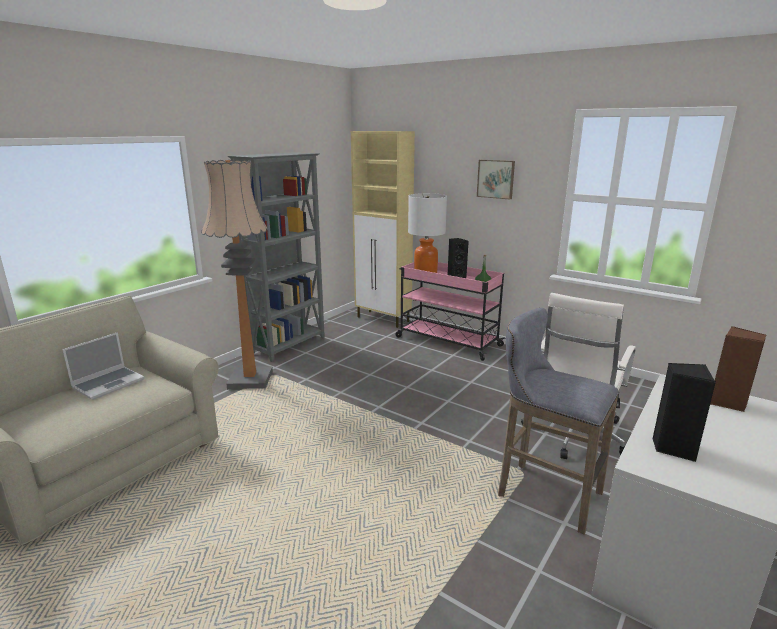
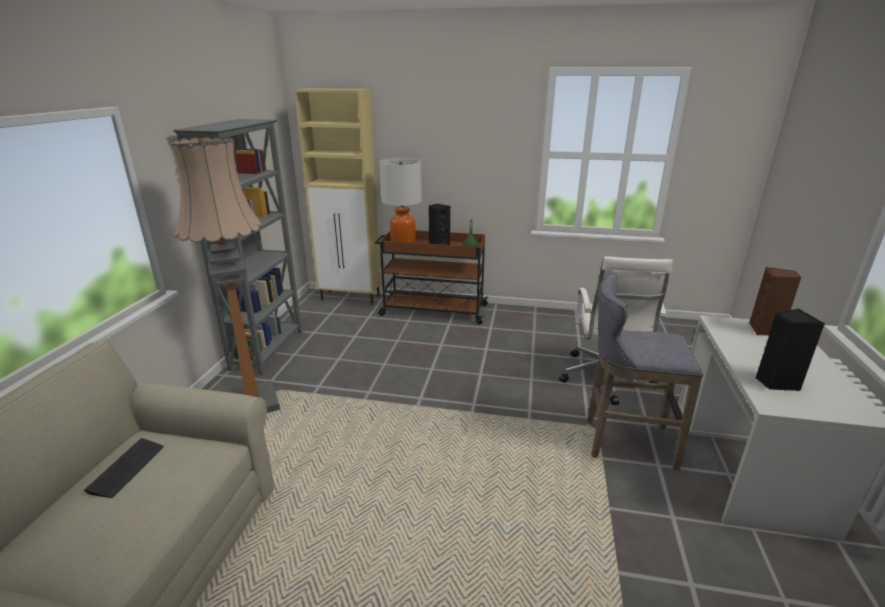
camera: 25 degrees left, 5 degrees up
laptop [62,332,145,400] -> keyboard [84,438,164,498]
pink cart [395,262,506,361] -> brown cart [375,230,489,324]
picture [477,160,515,199] -> none

